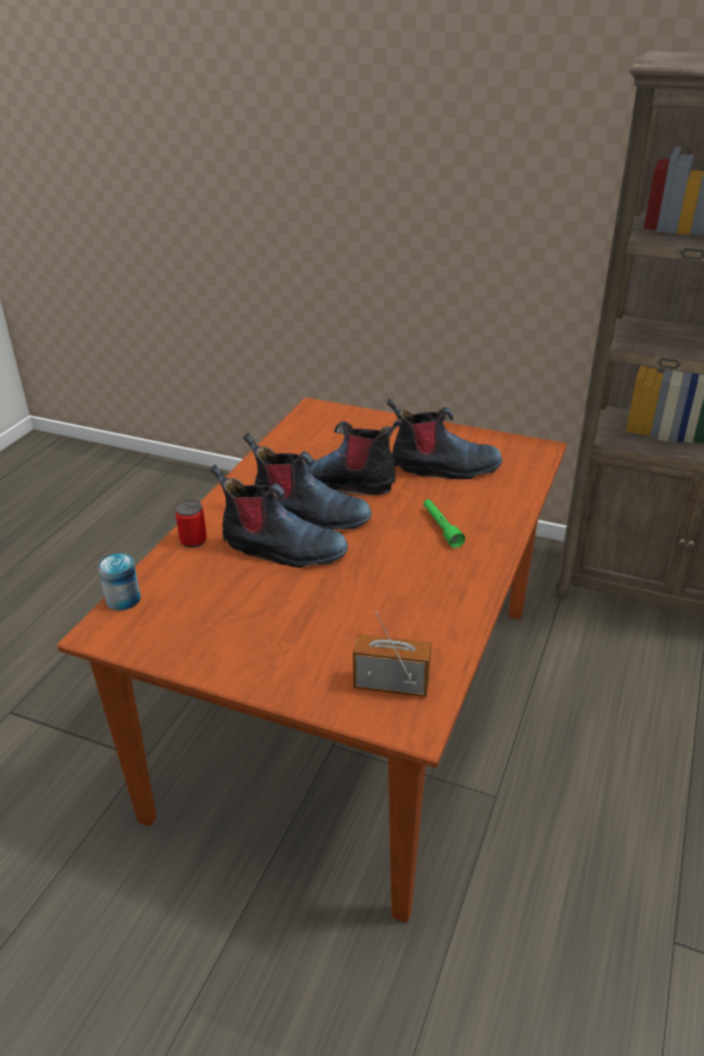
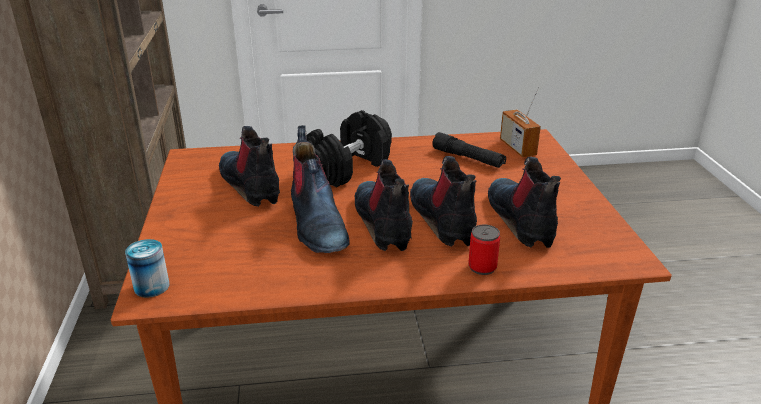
camera: 120 degrees left, 5 degrees down
can [98,553,141,611] -> can moved to [125,239,170,298]
green flashlight [423,499,465,548] -> black dumbbell [307,110,392,187]
none -> black flashlight [432,132,506,168]
none -> boot [488,157,561,248]

